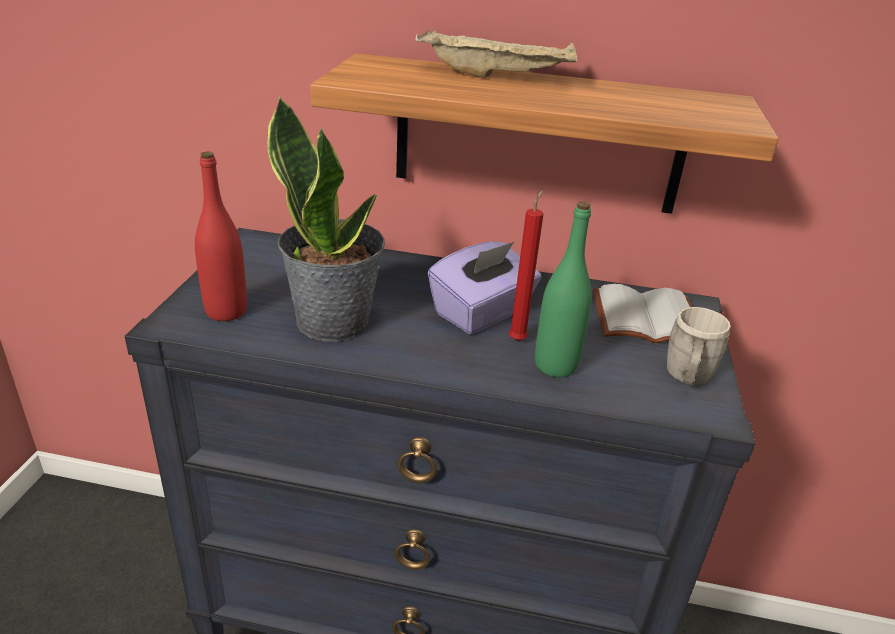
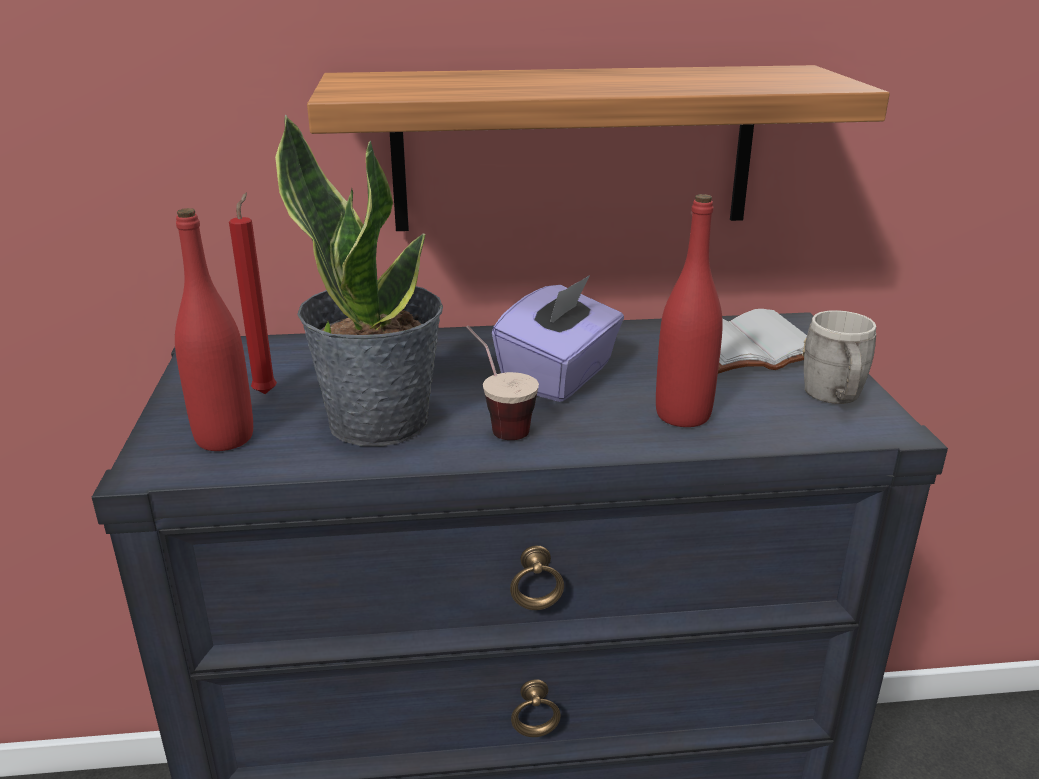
camera: 15 degrees left, 5 degrees down
beige tray [415,30,577,78] -> none
red candle [508,190,544,341] -> red candle moved to [229,193,277,394]
green bottle [535,201,592,377] -> red bottle [656,194,723,427]
none -> cup [466,326,539,440]

